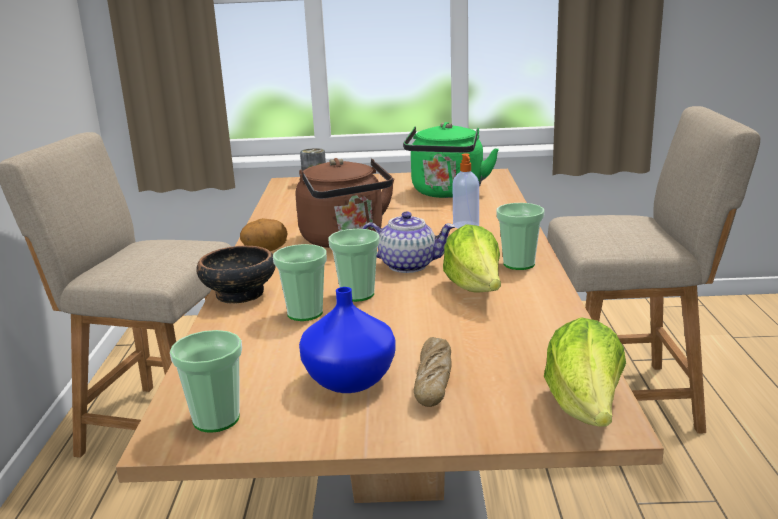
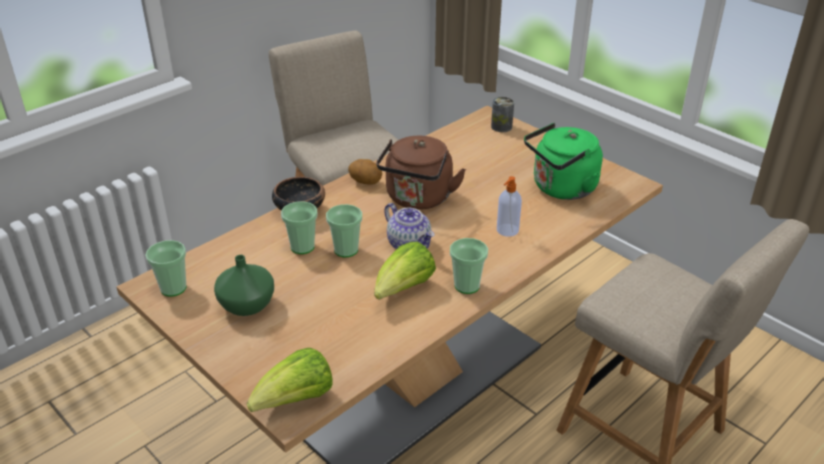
camera: 45 degrees right, 15 degrees up
blue vase [299,287,396,393] -> green vase [214,255,274,316]
bread [414,337,451,407] -> none

